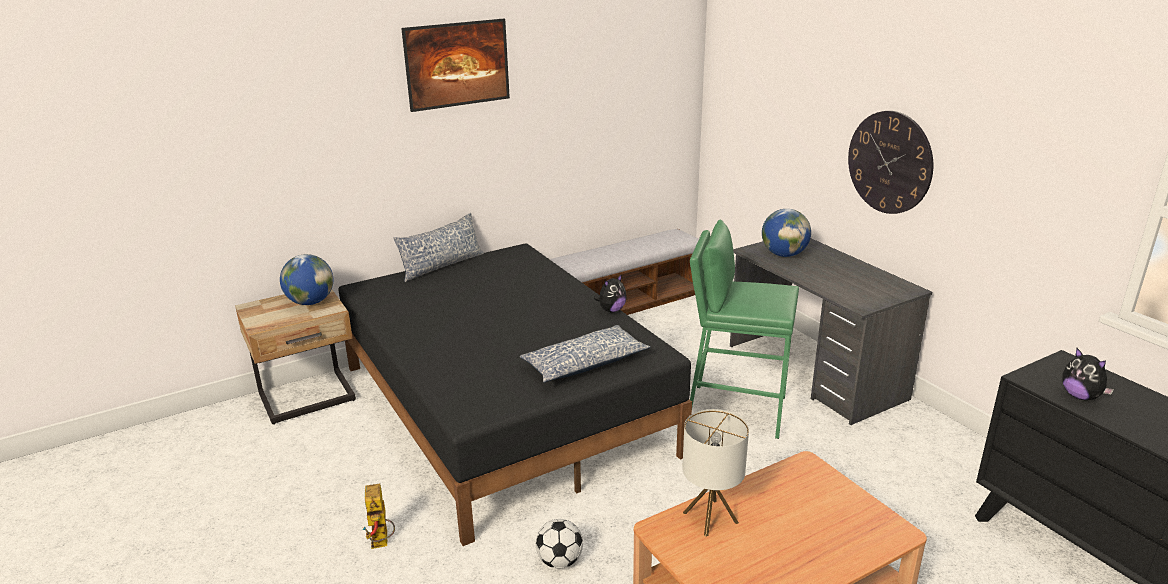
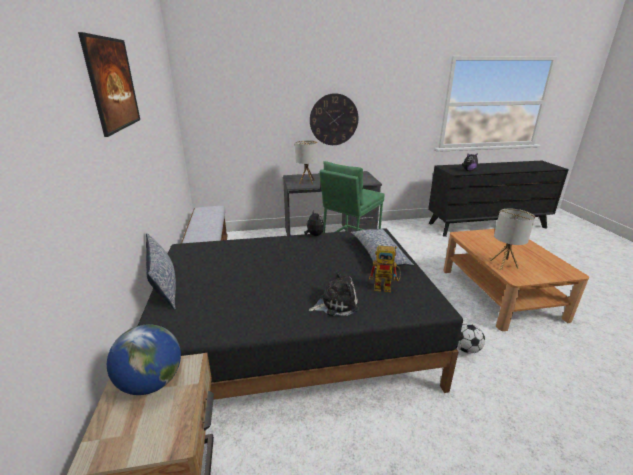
camera: 70 degrees left, 0 degrees up
toy robot [362,484,395,549] -> toy robot moved to [369,246,401,292]
globe [762,209,811,257] -> table lamp [295,140,318,185]
none -> plush toy [309,271,359,316]

